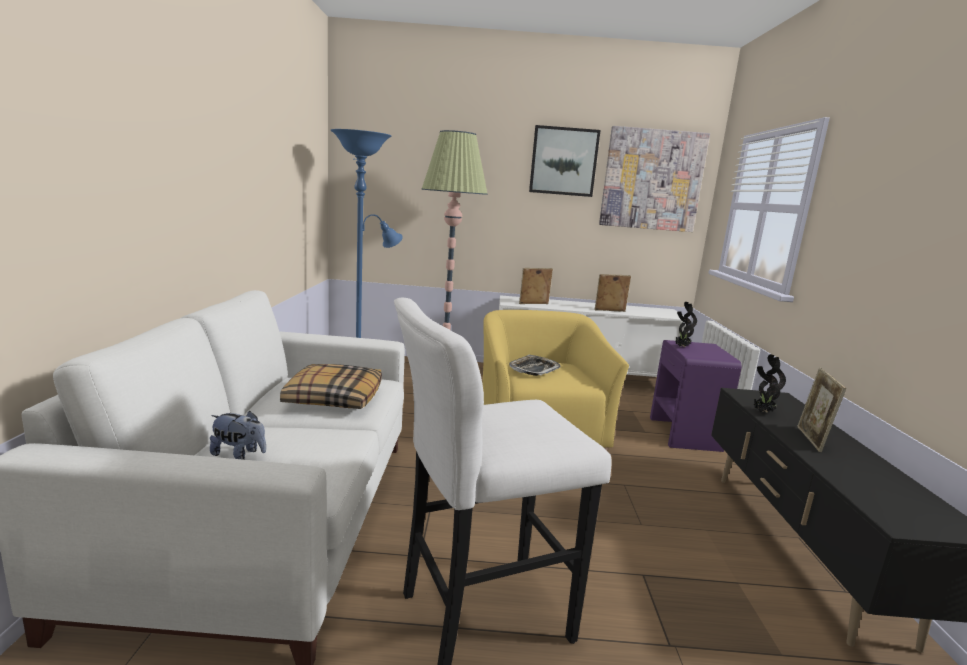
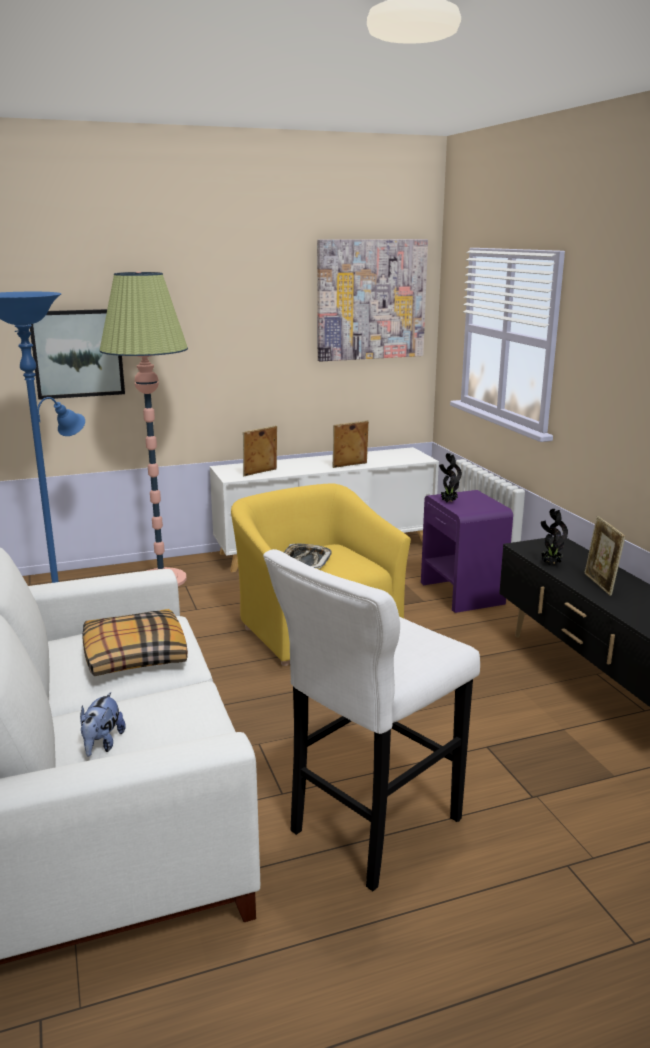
camera: 20 degrees left, 5 degrees up
plush toy [210,411,266,460] -> plush toy turned 105 degrees clockwise [80,692,126,757]
picture [529,125,601,197] -> picture moved to [30,309,125,400]

